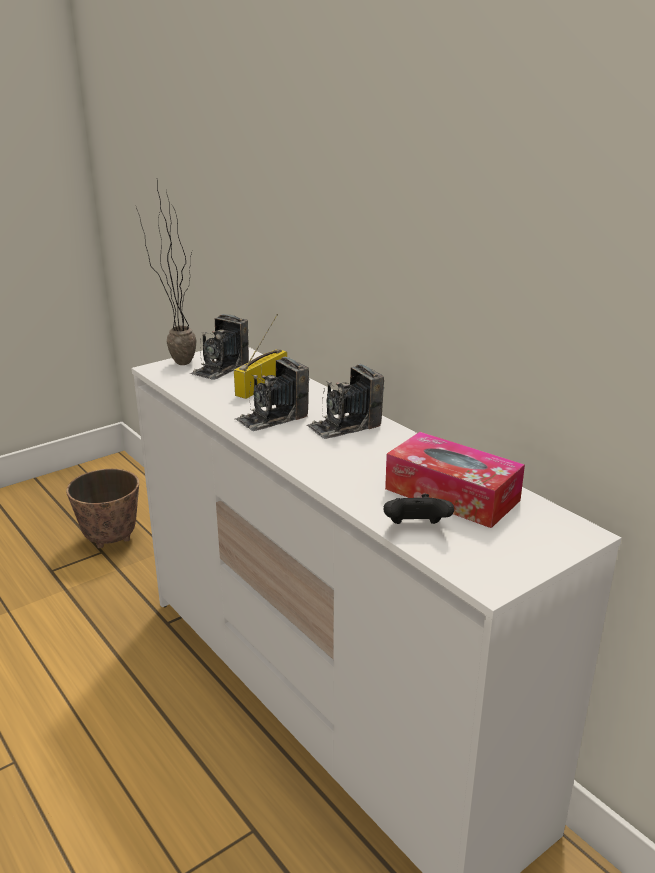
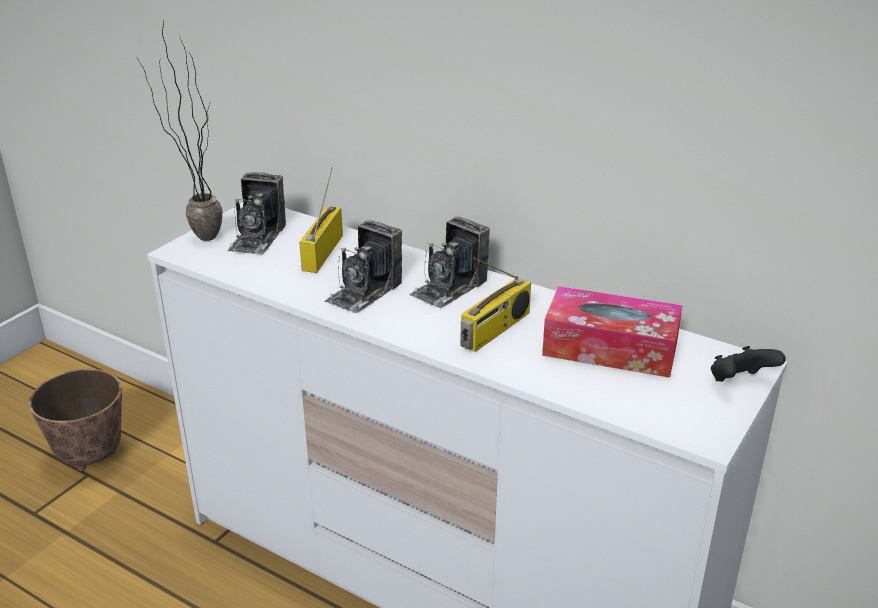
camera: 20 degrees left, 5 degrees up
black game controller [384,494,454,524] -> black game controller moved to [711,346,786,382]
none -> radio [460,257,531,352]

